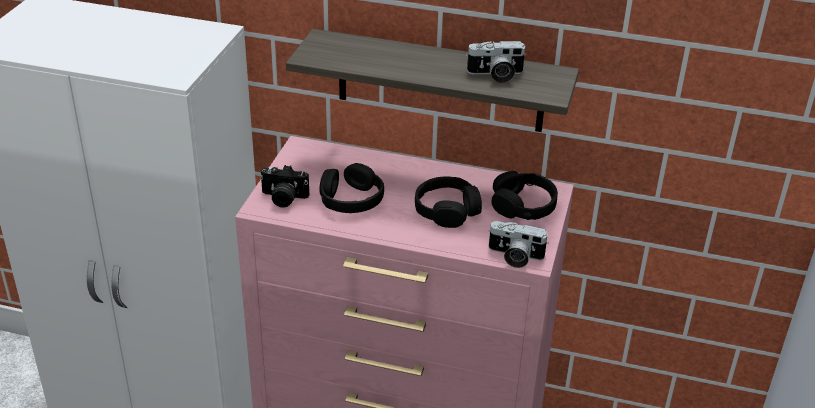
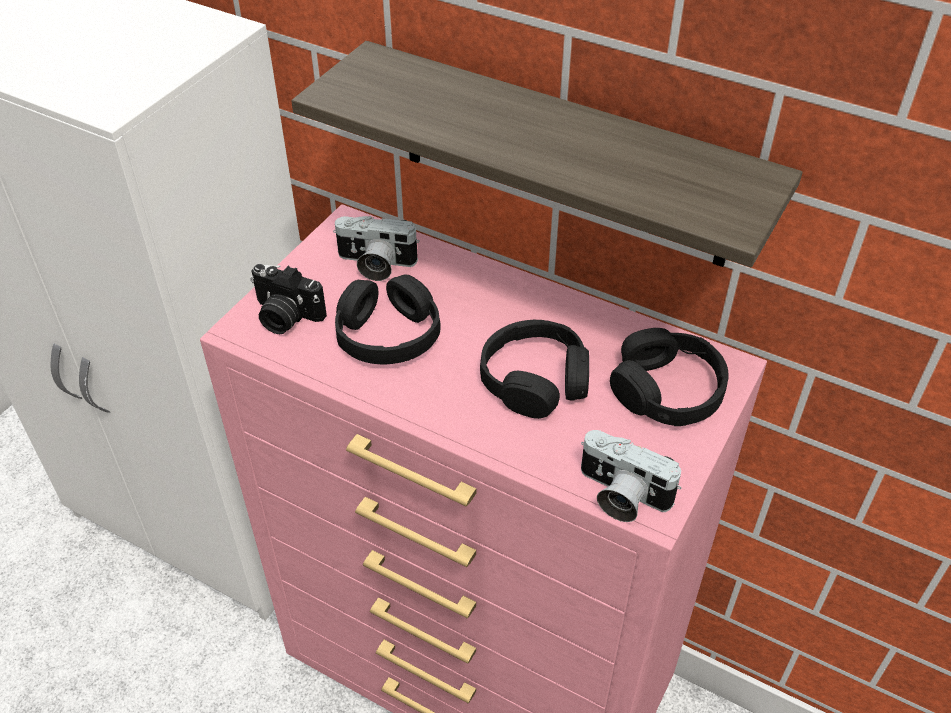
camera: 15 degrees right, 10 degrees up
camera [466,41,527,83] -> camera moved to [333,216,419,281]

